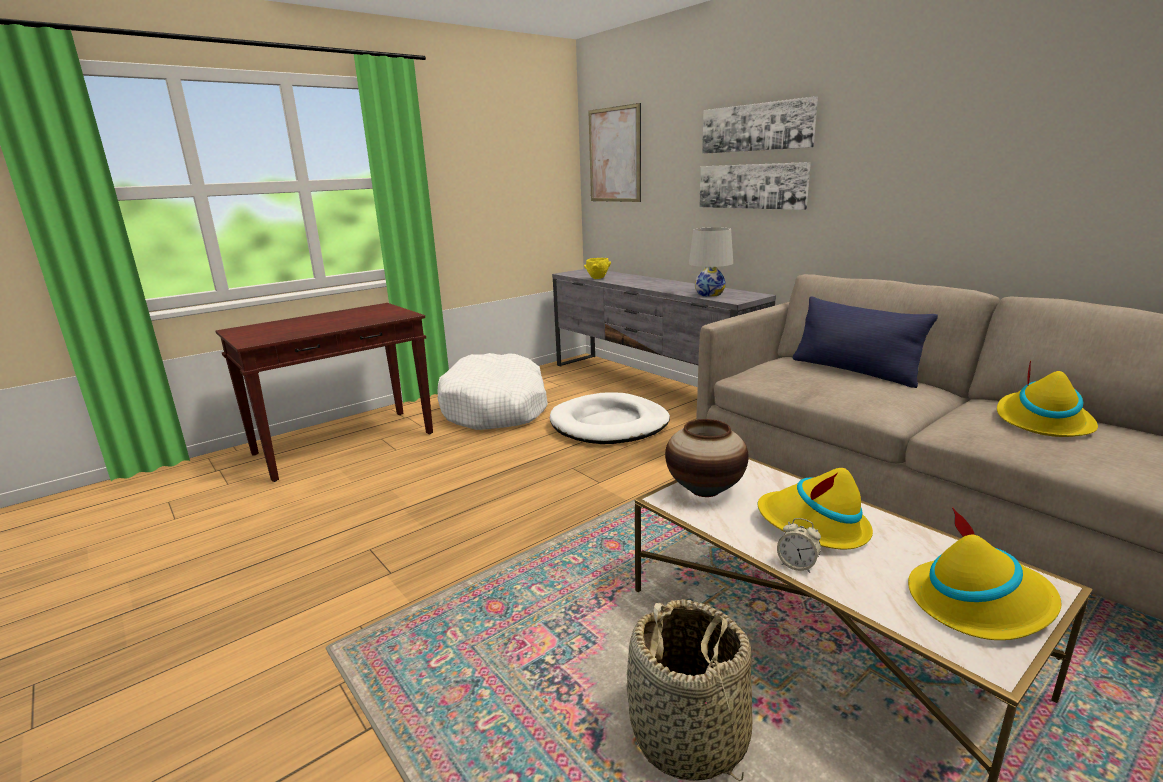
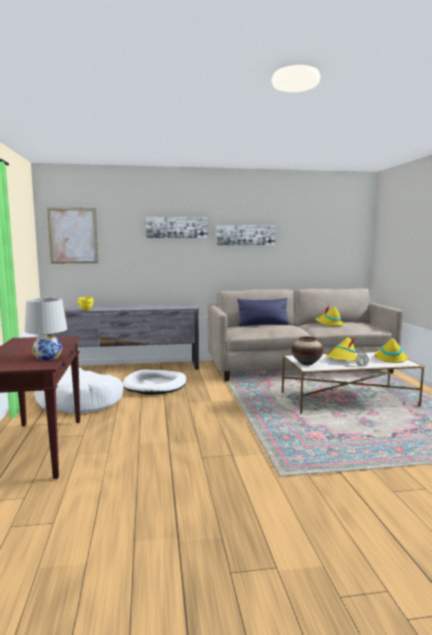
camera: 60 degrees left, 10 degrees down
basket [627,599,753,781] -> none
white table lamp [689,227,733,297] -> white table lamp moved to [25,298,67,360]
picture [699,162,811,210] -> picture moved to [216,225,276,245]

